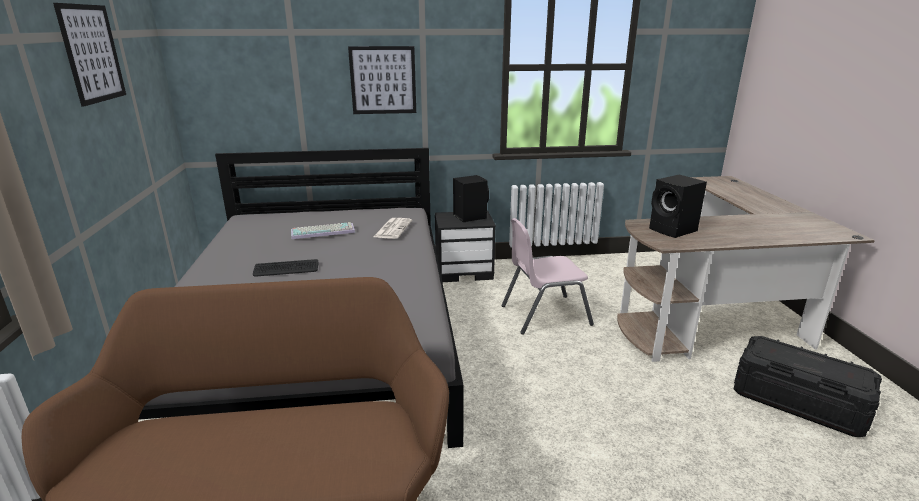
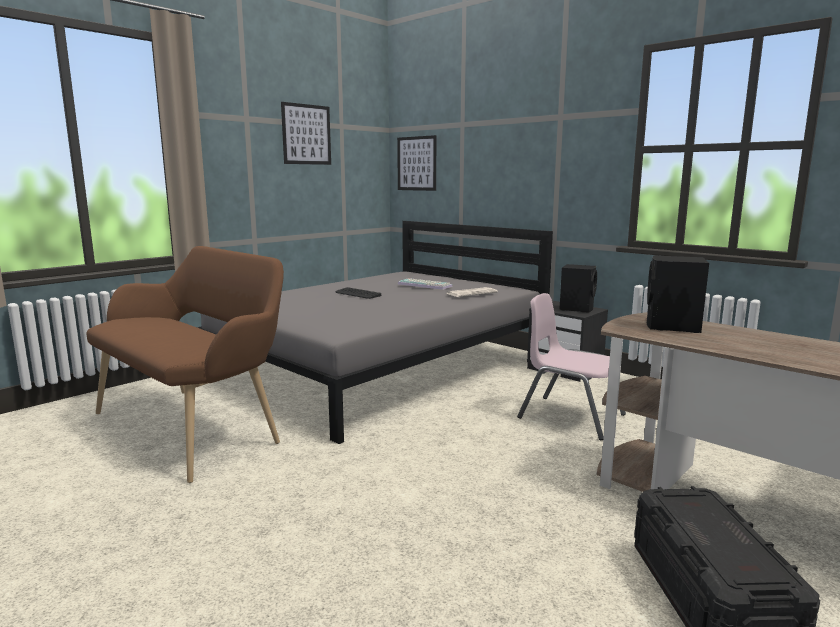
camera: 50 degrees right, 10 degrees down
picture [348,46,416,114] -> picture moved to [397,135,436,191]

